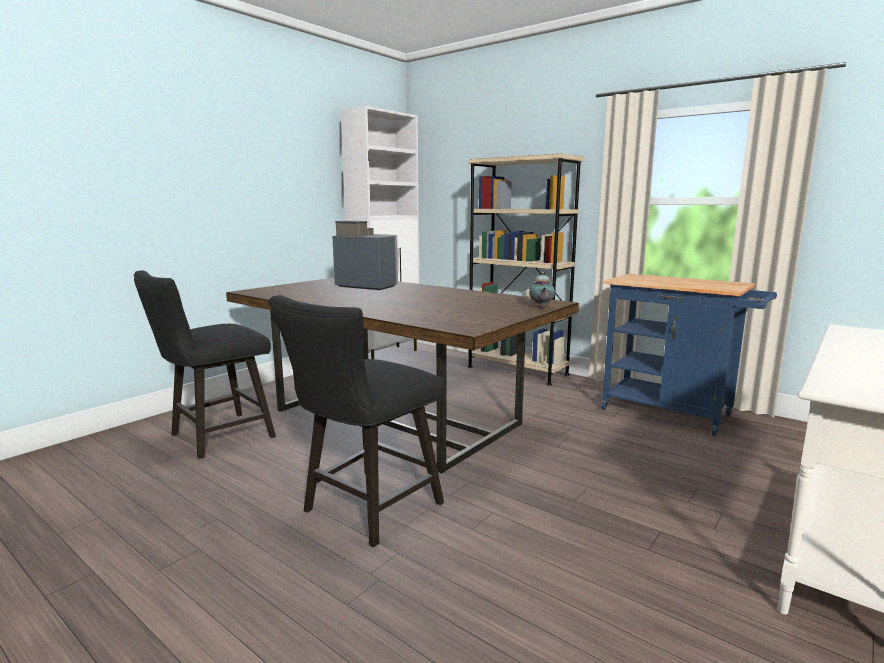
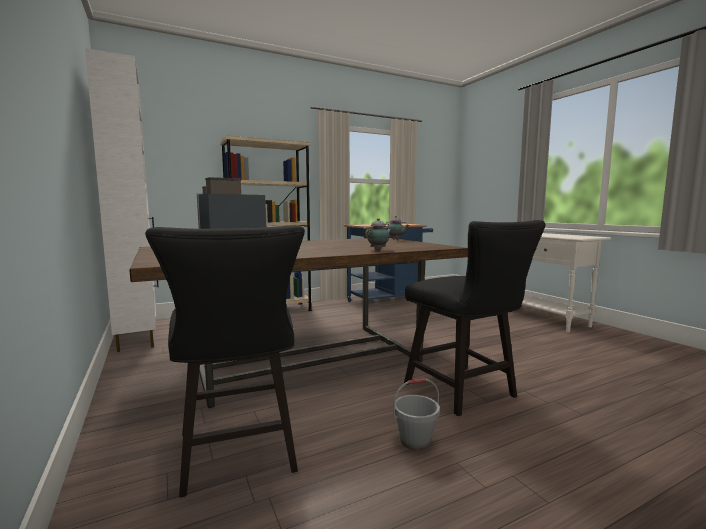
camera: 65 degrees left, 5 degrees down
none -> teapot [365,218,391,250]
none -> grey bucket [393,378,440,450]

